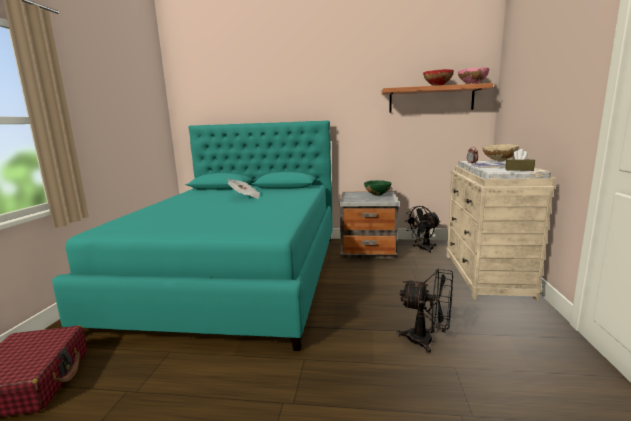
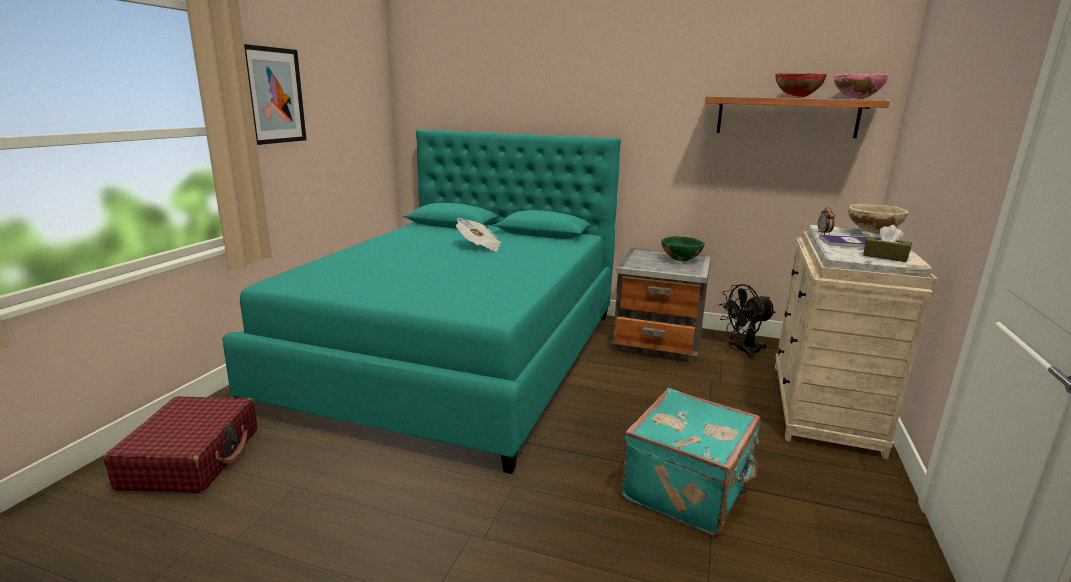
camera: 10 degrees right, 5 degrees up
black fan [397,268,453,354] -> turquoise suitcase [621,388,760,535]
none -> picture [244,44,306,145]

